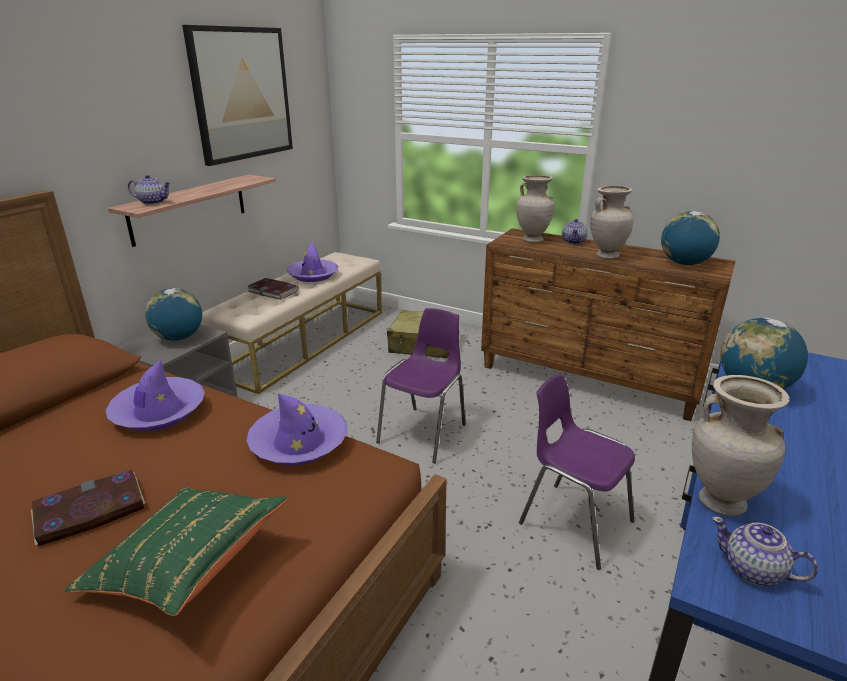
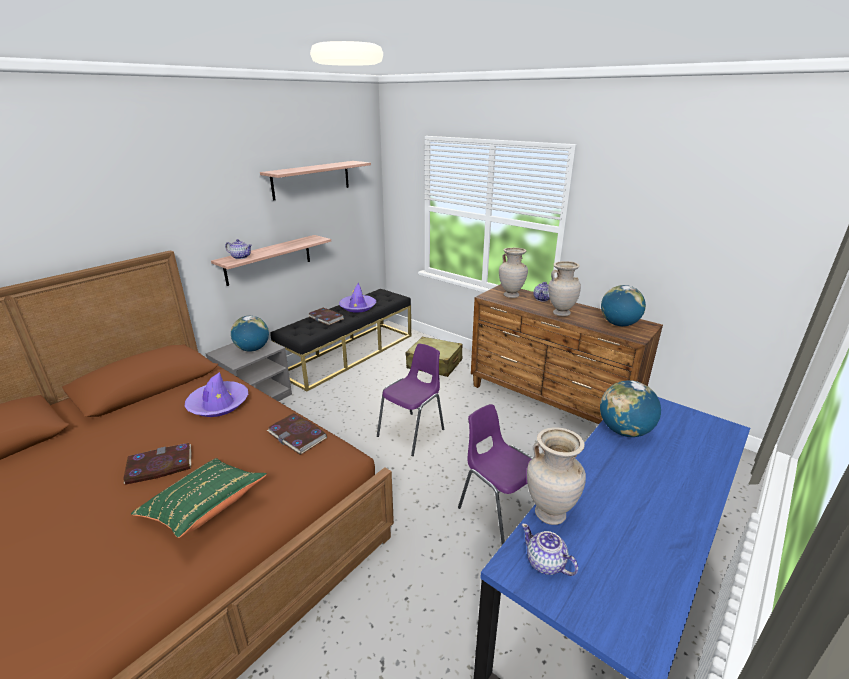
camera: 10 degrees right, 0 degrees up
picture [182,25,293,166] -> shelf [260,161,371,201]
beige bench [201,252,382,394] -> black bench [270,289,411,391]
purple hat [246,393,347,465] -> book [267,413,327,455]

